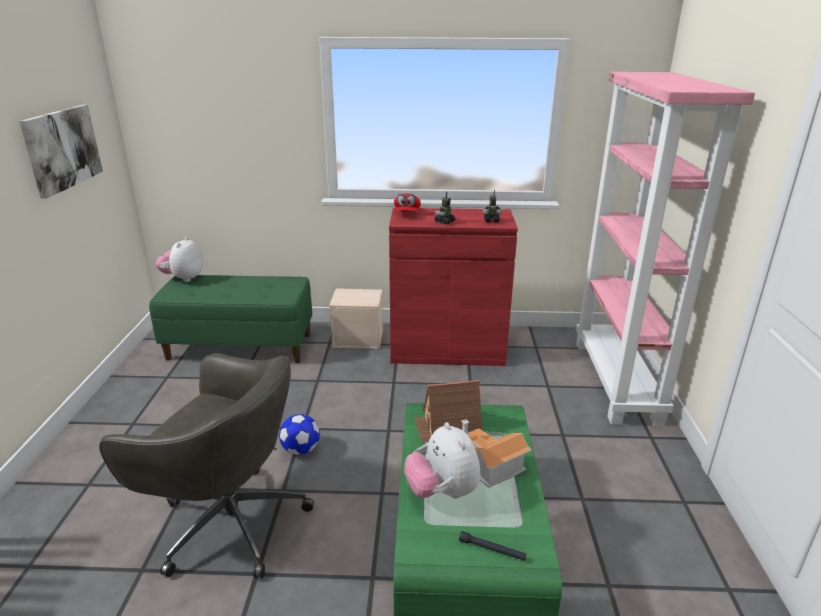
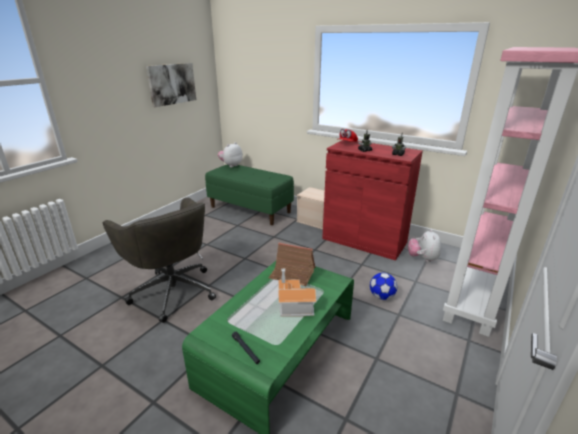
camera: 30 degrees right, 0 degrees up
football [279,414,320,455] -> football moved to [370,273,397,300]
plush toy [404,422,481,498] -> plush toy moved to [408,229,441,262]

